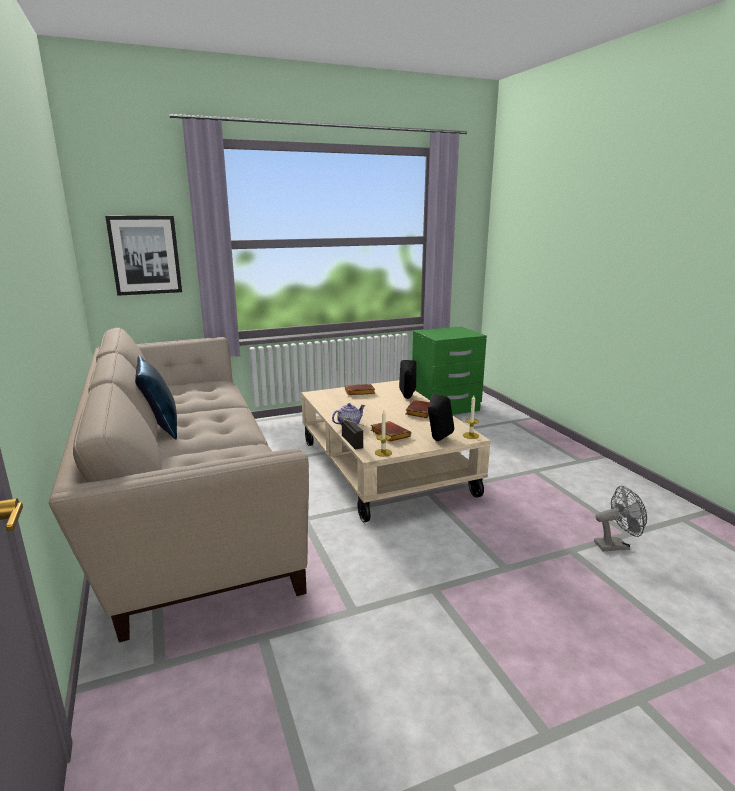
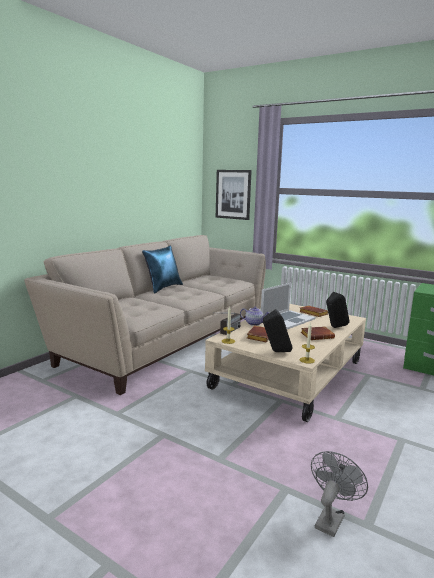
camera: 55 degrees right, 5 degrees down
grey fan [594,486,647,551] -> grey fan turned 105 degrees counterclockwise [311,451,368,537]
none -> laptop [261,282,316,329]

